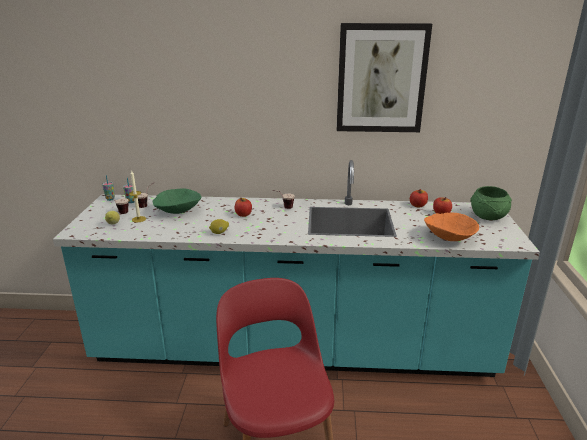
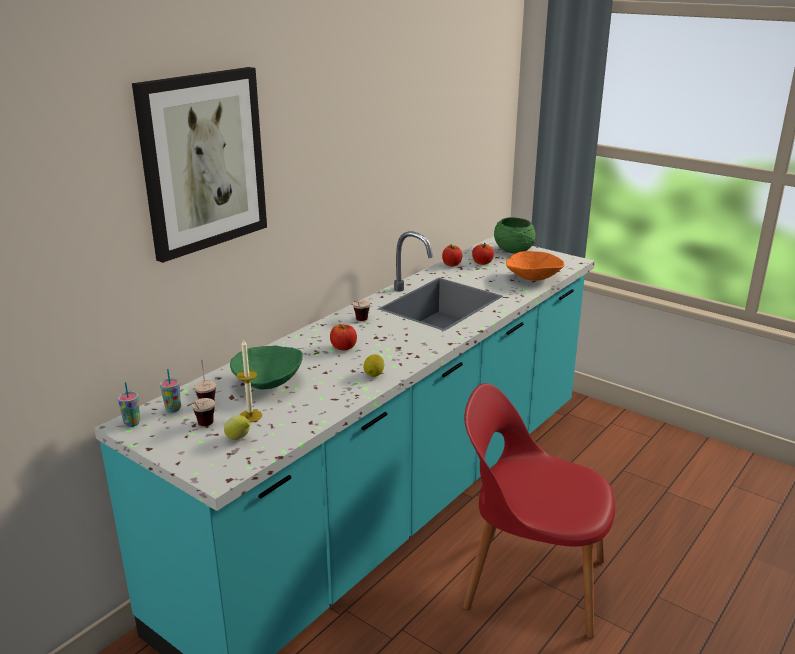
camera: 55 degrees left, 0 degrees up
picture [337,23,432,132] -> picture moved to [132,67,267,263]

